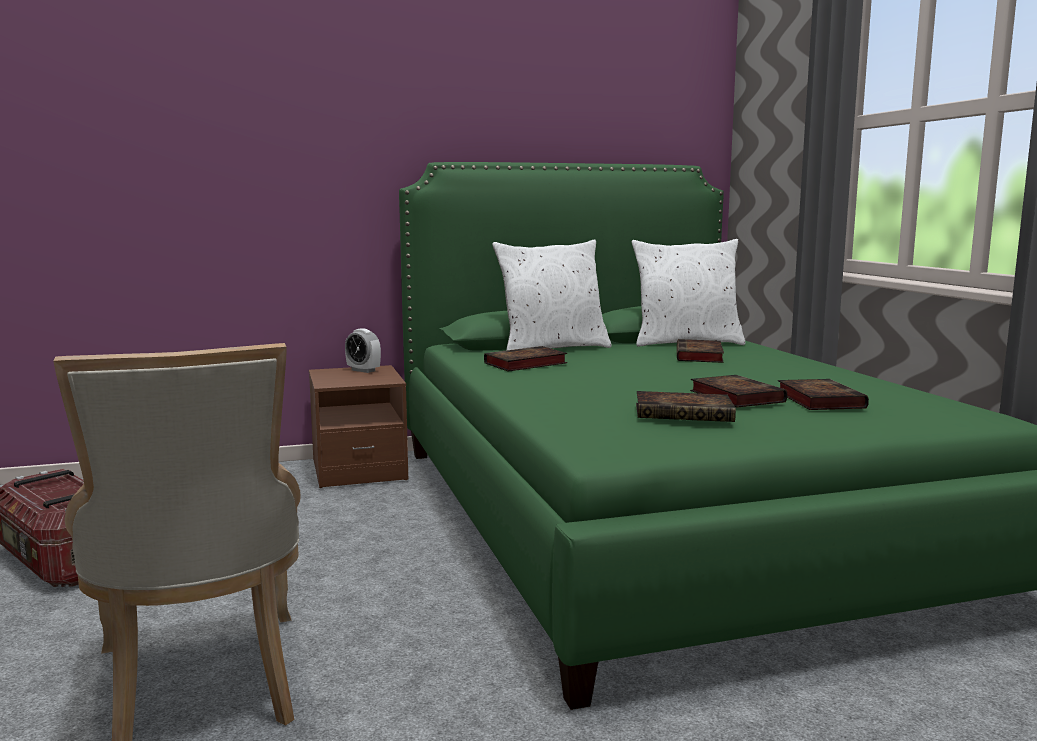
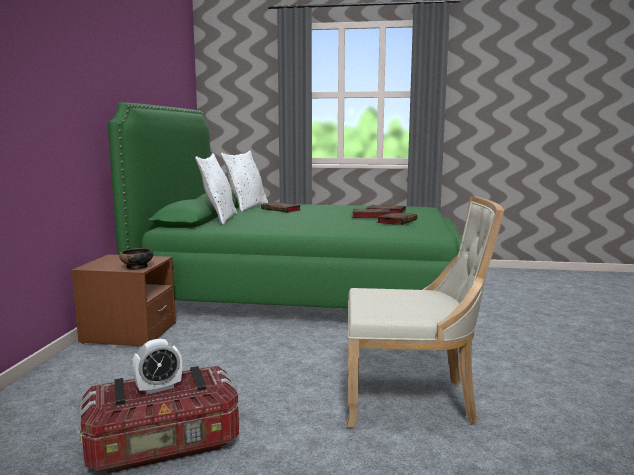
camera: 65 degrees left, 0 degrees up
alarm clock [345,328,381,373] -> alarm clock moved to [132,339,182,395]
book [484,346,567,372] -> none
none -> bowl [119,248,153,270]

